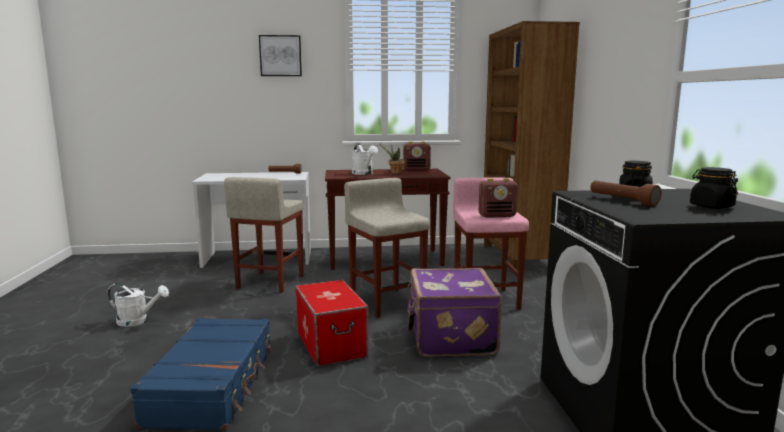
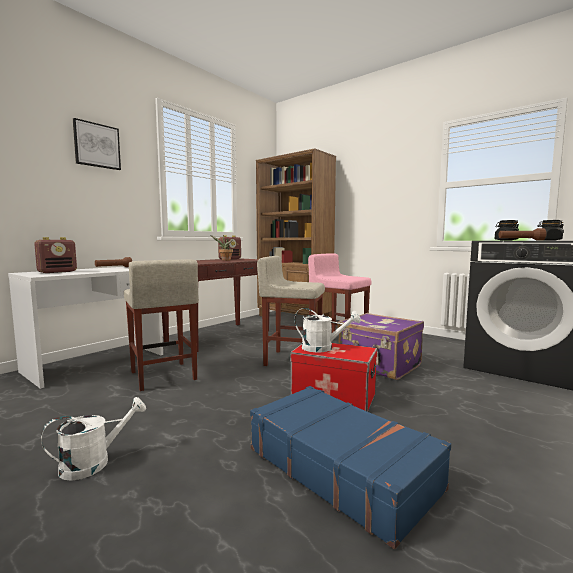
camera: 45 degrees left, 5 degrees down
white watering can [352,143,378,175] -> white watering can moved to [294,308,361,352]
radio [479,178,518,218] -> radio moved to [34,237,77,273]

